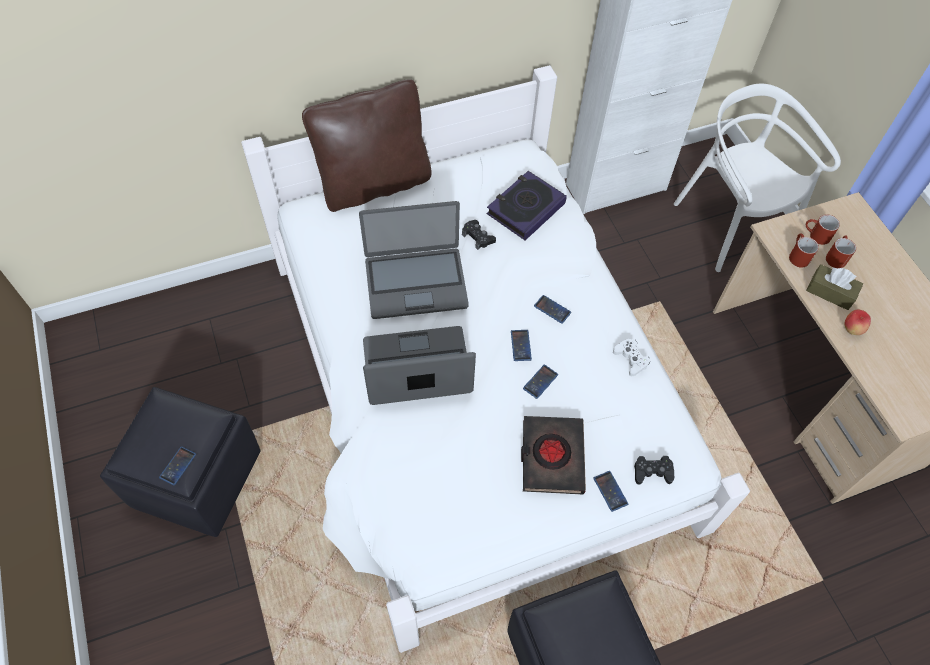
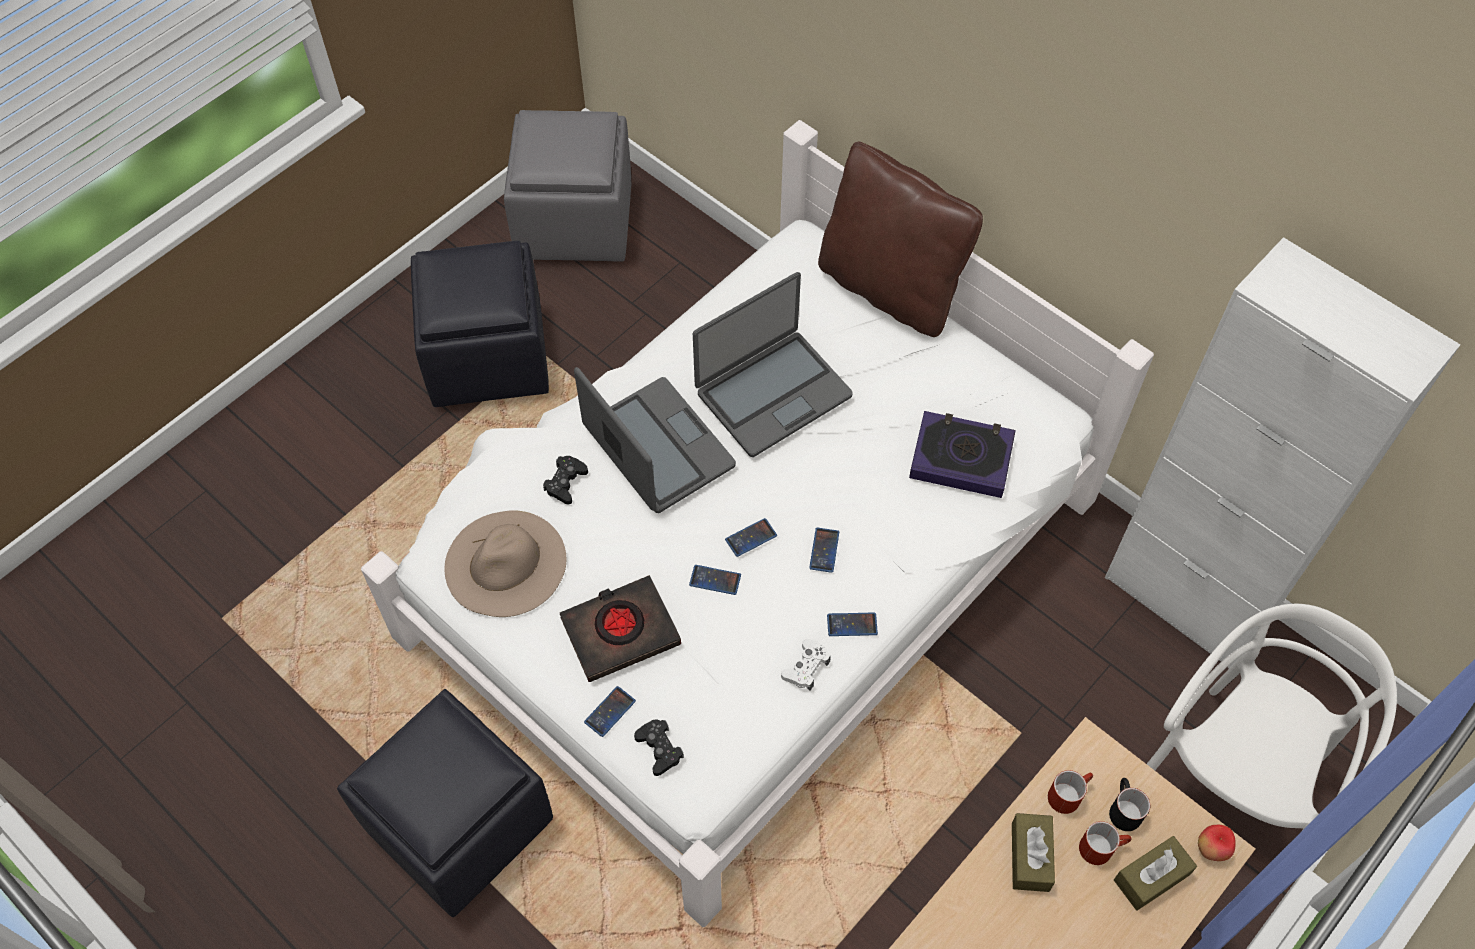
camera: 65 degrees right, 0 degrees up
phone [159,446,196,485] -> phone moved to [827,612,878,636]
laptop [359,201,469,319] -> laptop turned 90 degrees counterclockwise [693,272,853,457]
black game controller [462,220,496,250] -> black game controller moved to [543,456,588,505]
red mug [806,214,840,245] -> black mug [1109,778,1150,831]
apple [844,310,871,335] -> apple moved to [1198,825,1236,861]
none -> beige hat [445,510,566,617]
none -> grey ottoman [504,110,631,262]
none -> brown tissue box [1114,836,1197,911]

